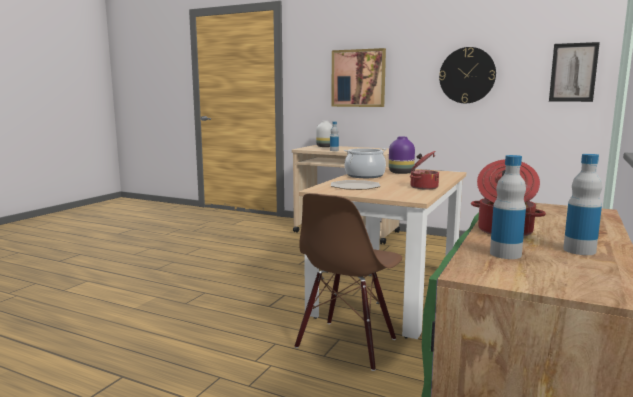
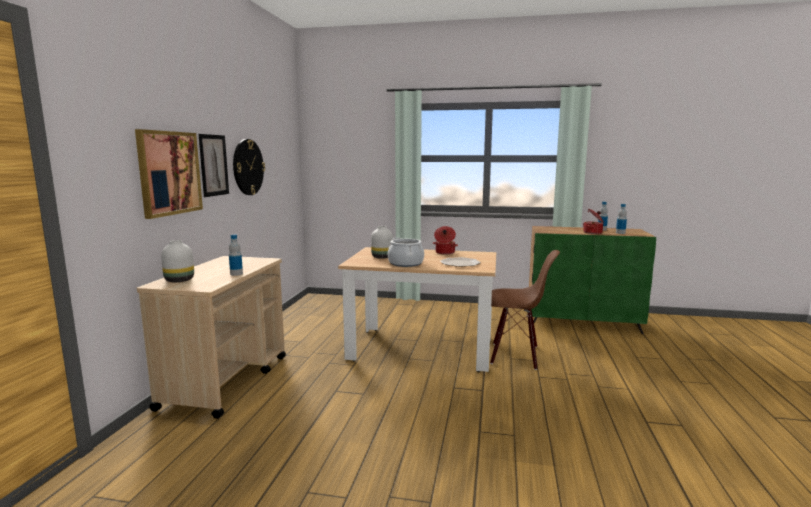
camera: 105 degrees left, 0 degrees up
purple vase [389,137,415,174] -> white vase [371,226,393,259]
picture [549,42,600,102] -> picture moved to [199,134,229,197]

